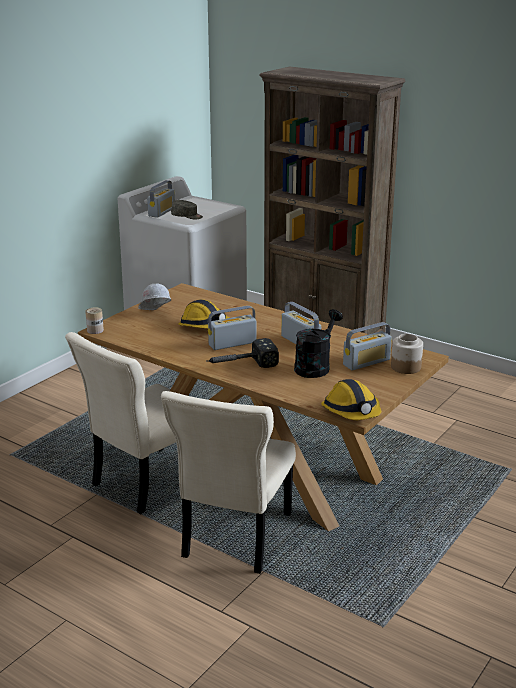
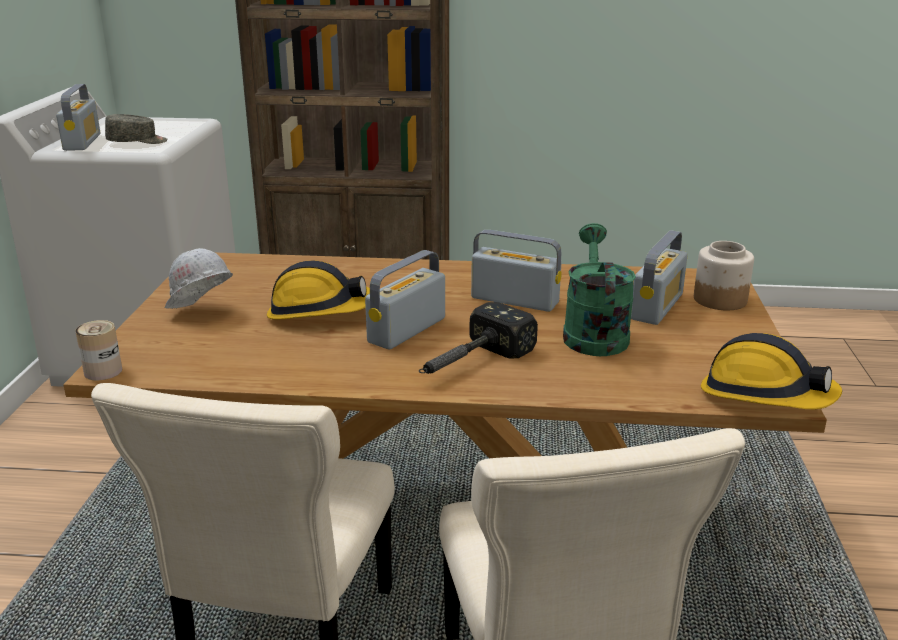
camera: 30 degrees left, 0 degrees up
black watering can [294,309,343,378] -> green watering can [563,223,636,356]

